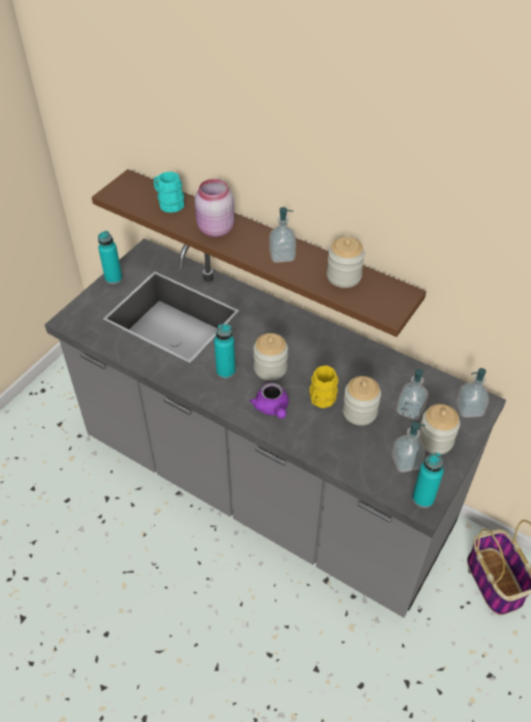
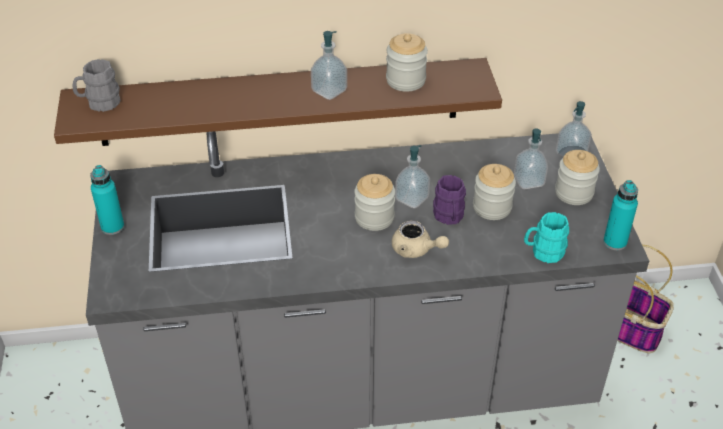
camera: 40 degrees left, 5 degrees down
turquoise mug [154,172,184,213] -> turquoise mug moved to [524,212,569,263]
pink jar [195,179,235,237] -> none
turquoise bottle [214,324,236,378] -> none
purple teapot [250,383,289,419] -> beige teapot [392,221,449,258]
yellow mug [310,365,338,408] -> purple mug [433,175,466,225]
soap dispenser [392,422,426,472] -> soap dispenser moved to [395,145,430,209]
none -> grey mug [72,59,121,112]

